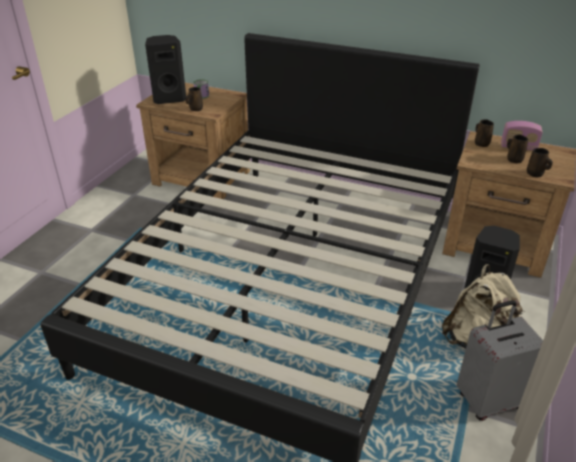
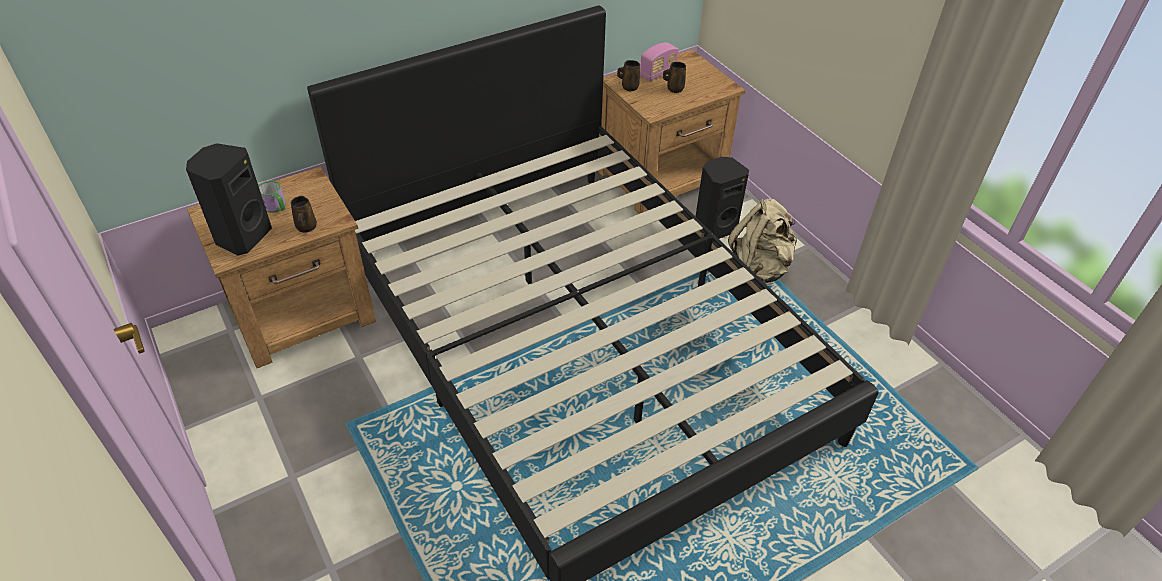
camera: 55 degrees left, 10 degrees up
grey suitcase [457,300,543,421] -> none
brown mug [527,148,553,177] -> none

